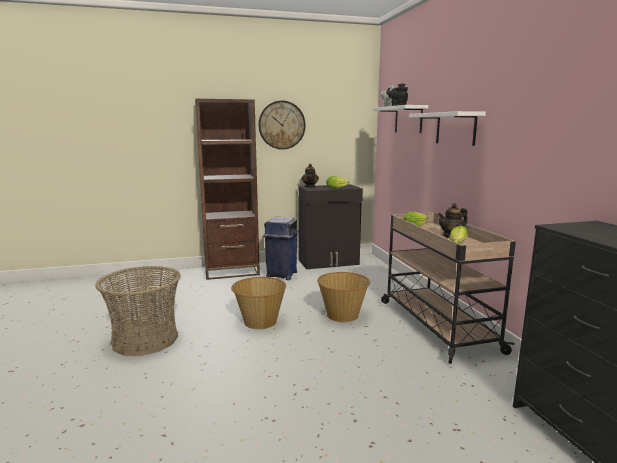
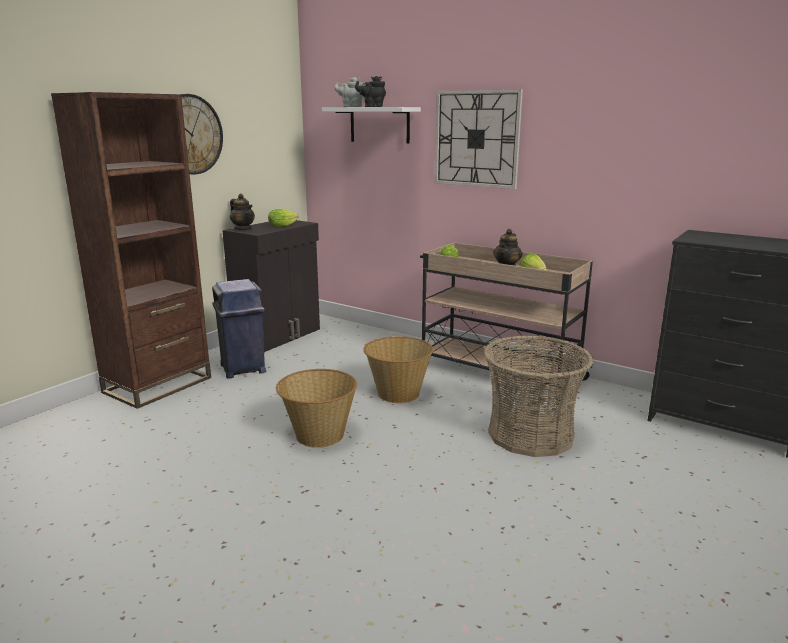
camera: 40 degrees left, 5 degrees up
basket [95,266,181,356] -> basket moved to [483,335,593,457]
white shelf [409,111,486,146] -> wall clock [435,89,523,189]

